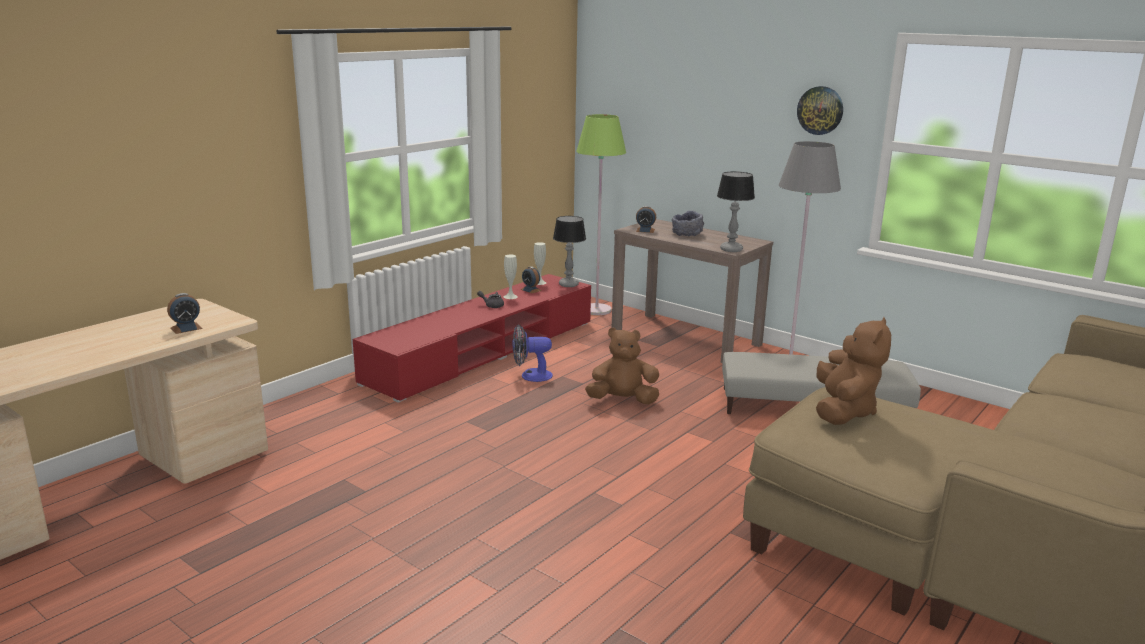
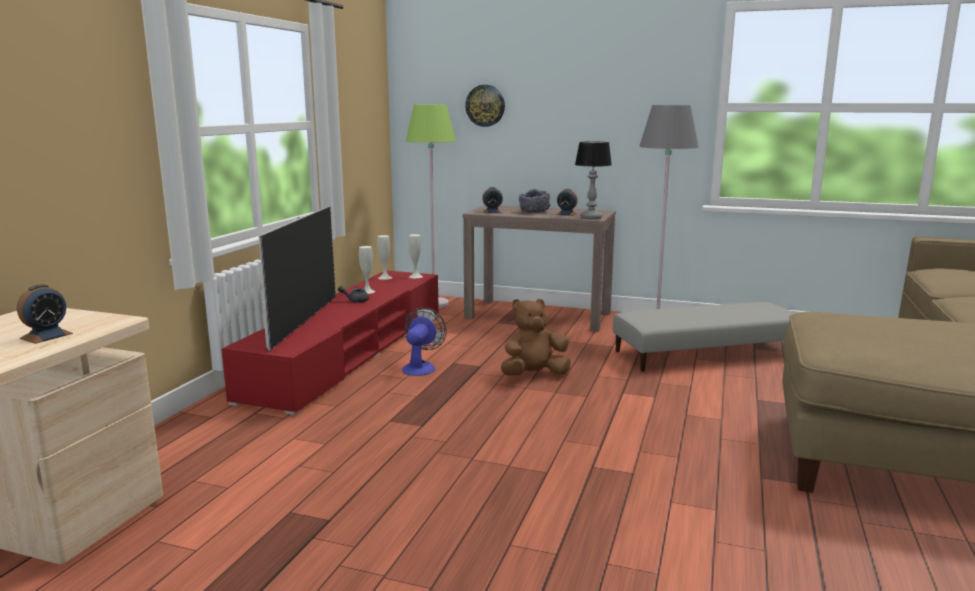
camera: 20 degrees left, 5 degrees down
fan [513,324,553,382] -> fan turned 135 degrees clockwise [402,307,446,376]
alarm clock [520,266,542,293] -> alarm clock moved to [556,189,578,216]
table lamp [553,216,586,287] -> white vase [408,234,423,278]
wall clock [797,86,843,135] -> wall clock moved to [465,85,505,127]
brown plush toy [816,317,891,425] -> none
none -> television [259,206,336,351]

